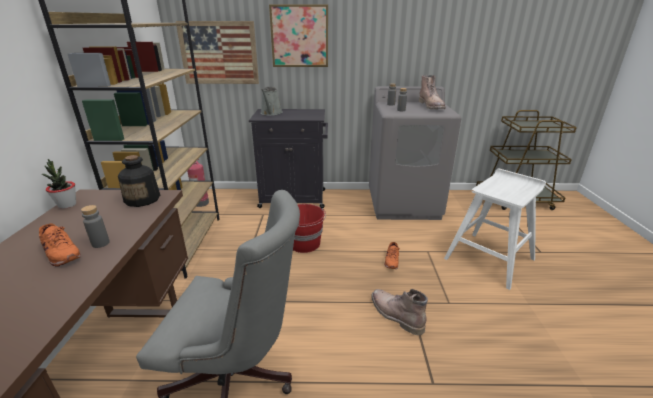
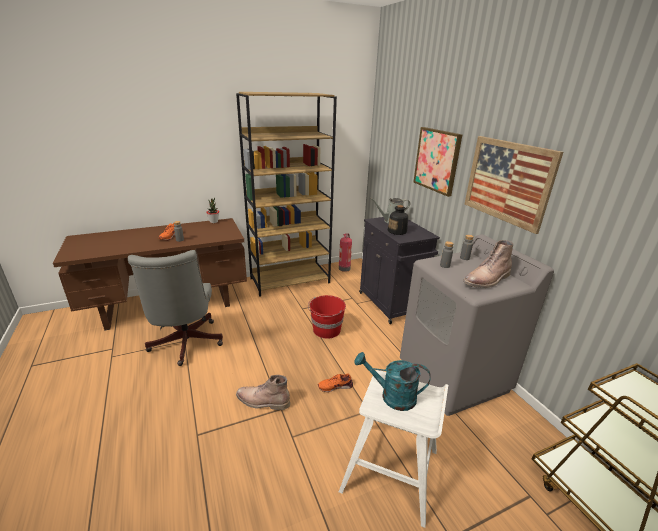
camera: 65 degrees right, 0 degrees up
bottle [118,155,160,207] -> bottle moved to [388,205,408,235]
picture [176,21,259,84] -> picture moved to [465,136,563,234]
brown boot [371,289,428,335] -> brown boot turned 105 degrees counterclockwise [236,375,290,410]
none -> turquoise watering can [354,352,430,411]

